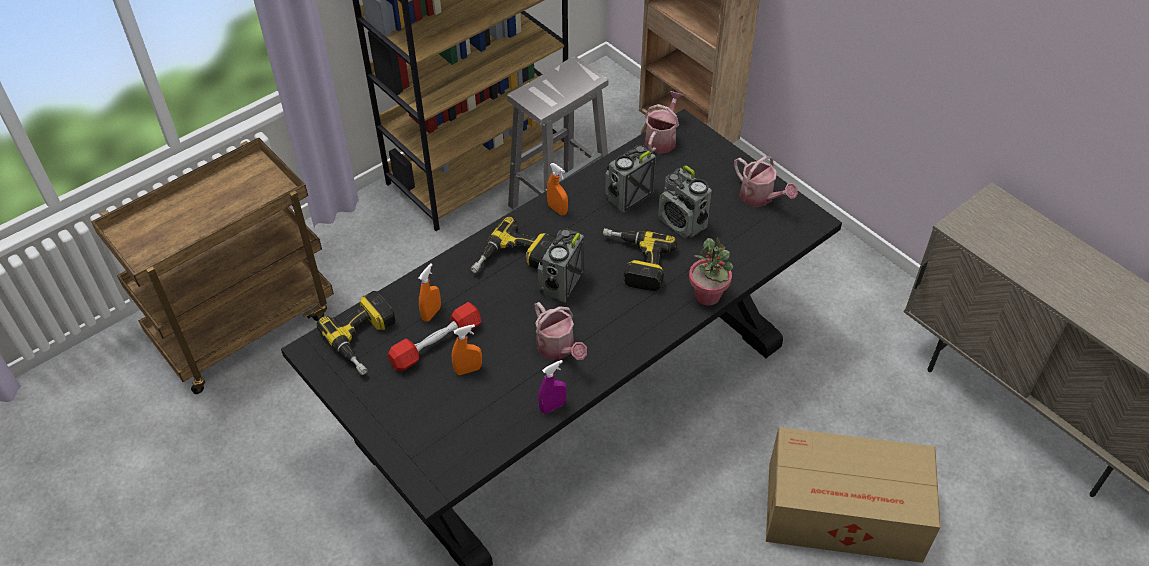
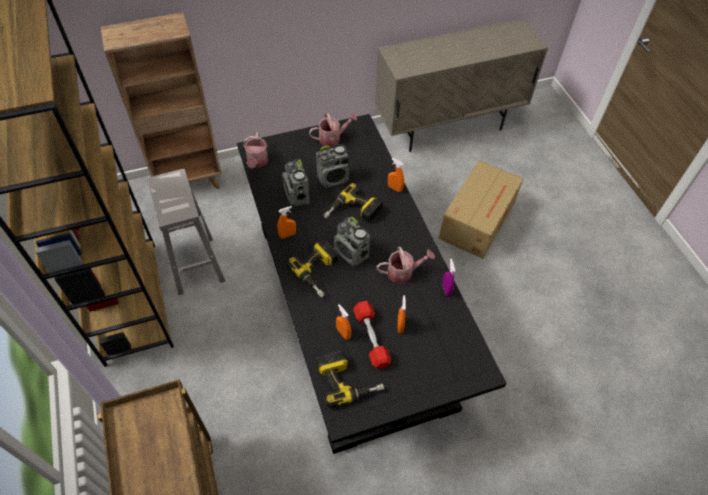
camera: 70 degrees left, 5 degrees up
watering can [645,91,683,153] -> watering can turned 135 degrees counterclockwise [243,133,268,168]
potted plant [689,237,733,305] -> orange spray bottle [388,158,404,192]

